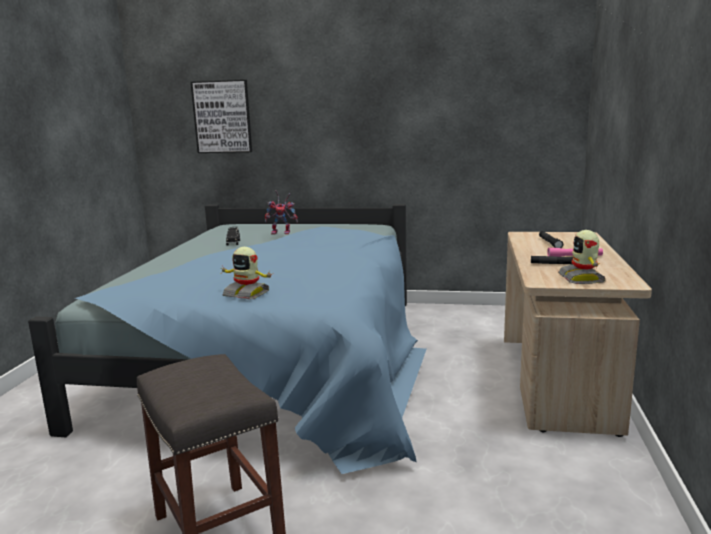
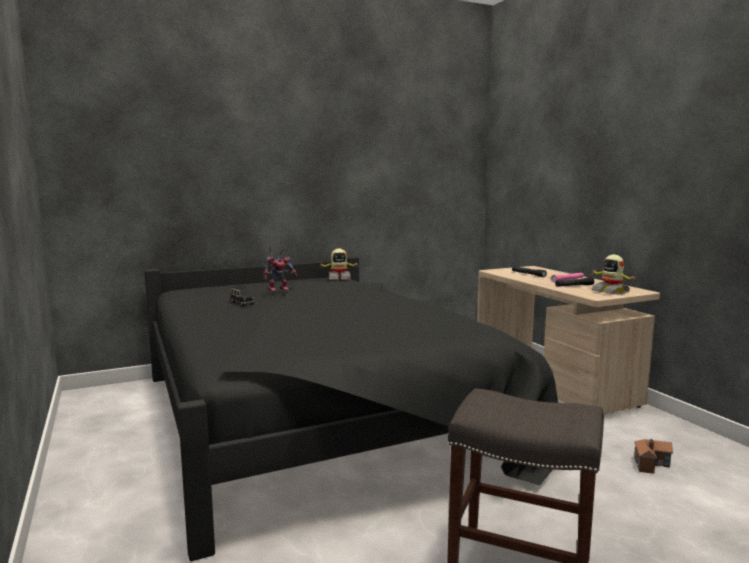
camera: 35 degrees left, 5 degrees down
blue bed [28,204,426,474] -> black bed [144,256,558,561]
picture [191,80,252,153] -> none
toy robot [220,247,274,299] -> toy robot moved to [318,248,358,280]
none -> toy house [634,439,673,474]

